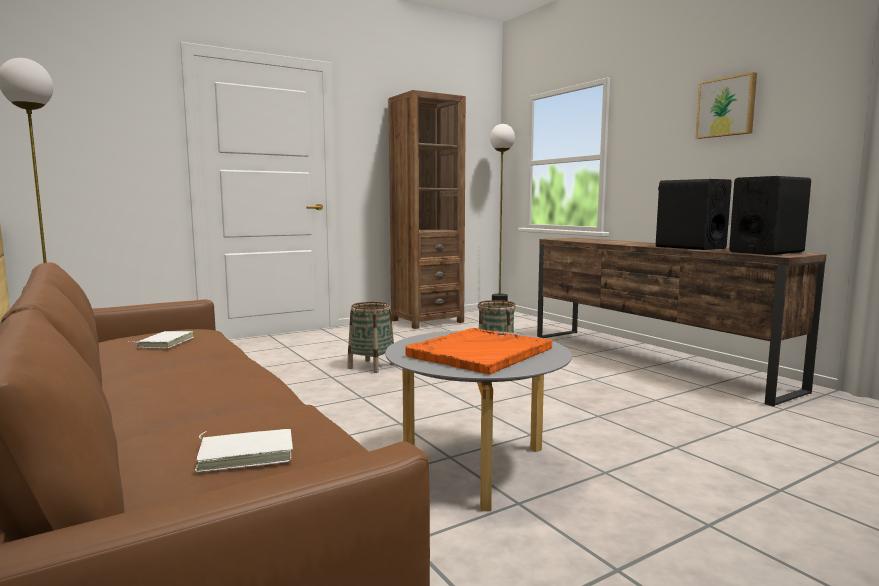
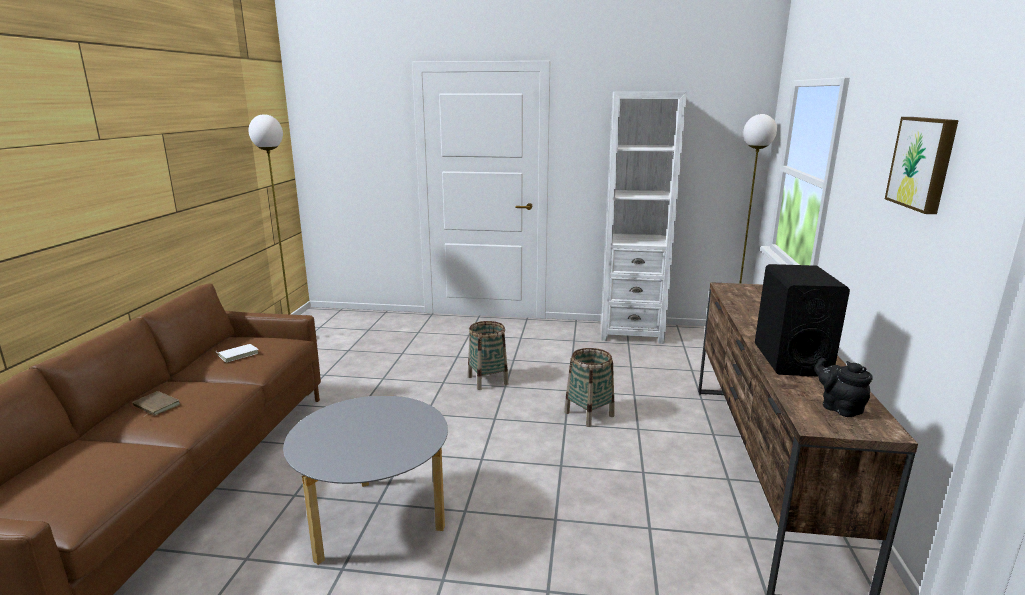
camera: 40 degrees right, 10 degrees up
white book [195,429,293,472] -> none
brown bookcase [388,90,466,329] -> white bookcase [601,92,687,344]
orange tray [405,328,552,375] -> none
black speaker [729,176,811,255] -> black teapot [814,358,872,417]
none -> brown book [132,391,180,416]

